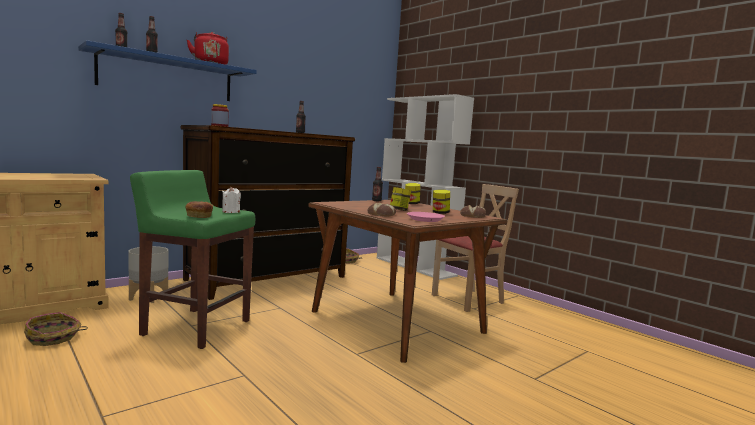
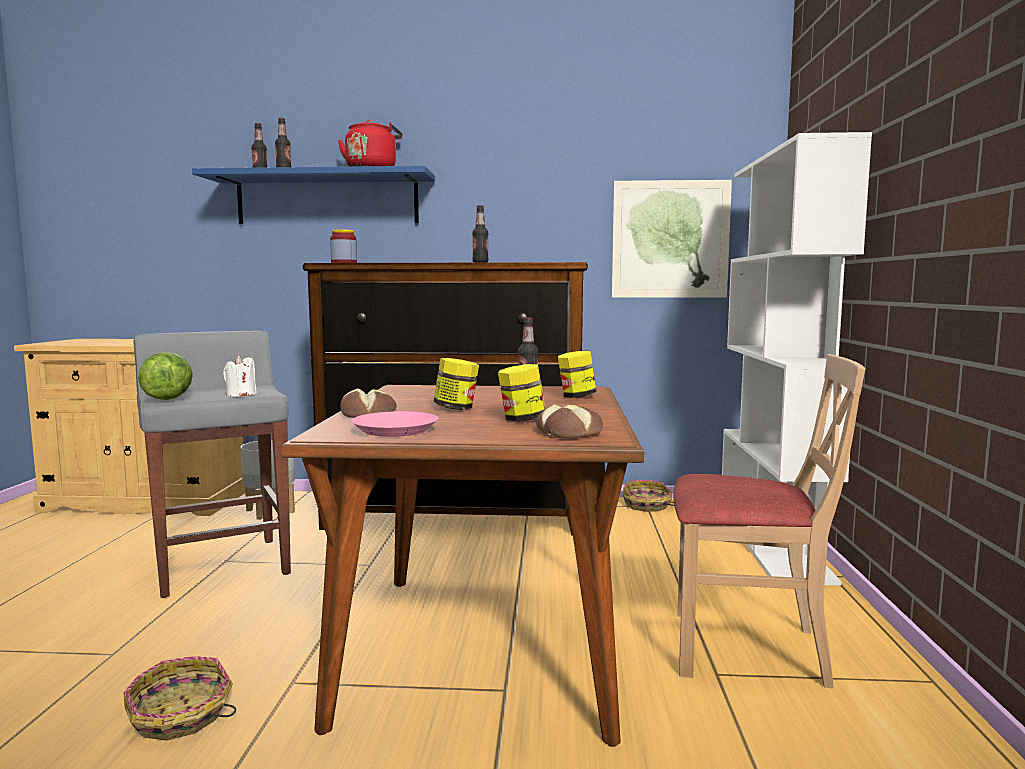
camera: 45 degrees right, 0 degrees up
basket [24,312,88,346] -> basket moved to [124,656,236,741]
green stool [130,170,255,349] -> grey stool [134,331,291,598]
bread [185,201,213,218] -> lettuce [138,352,193,400]
none -> picture [612,180,732,298]

